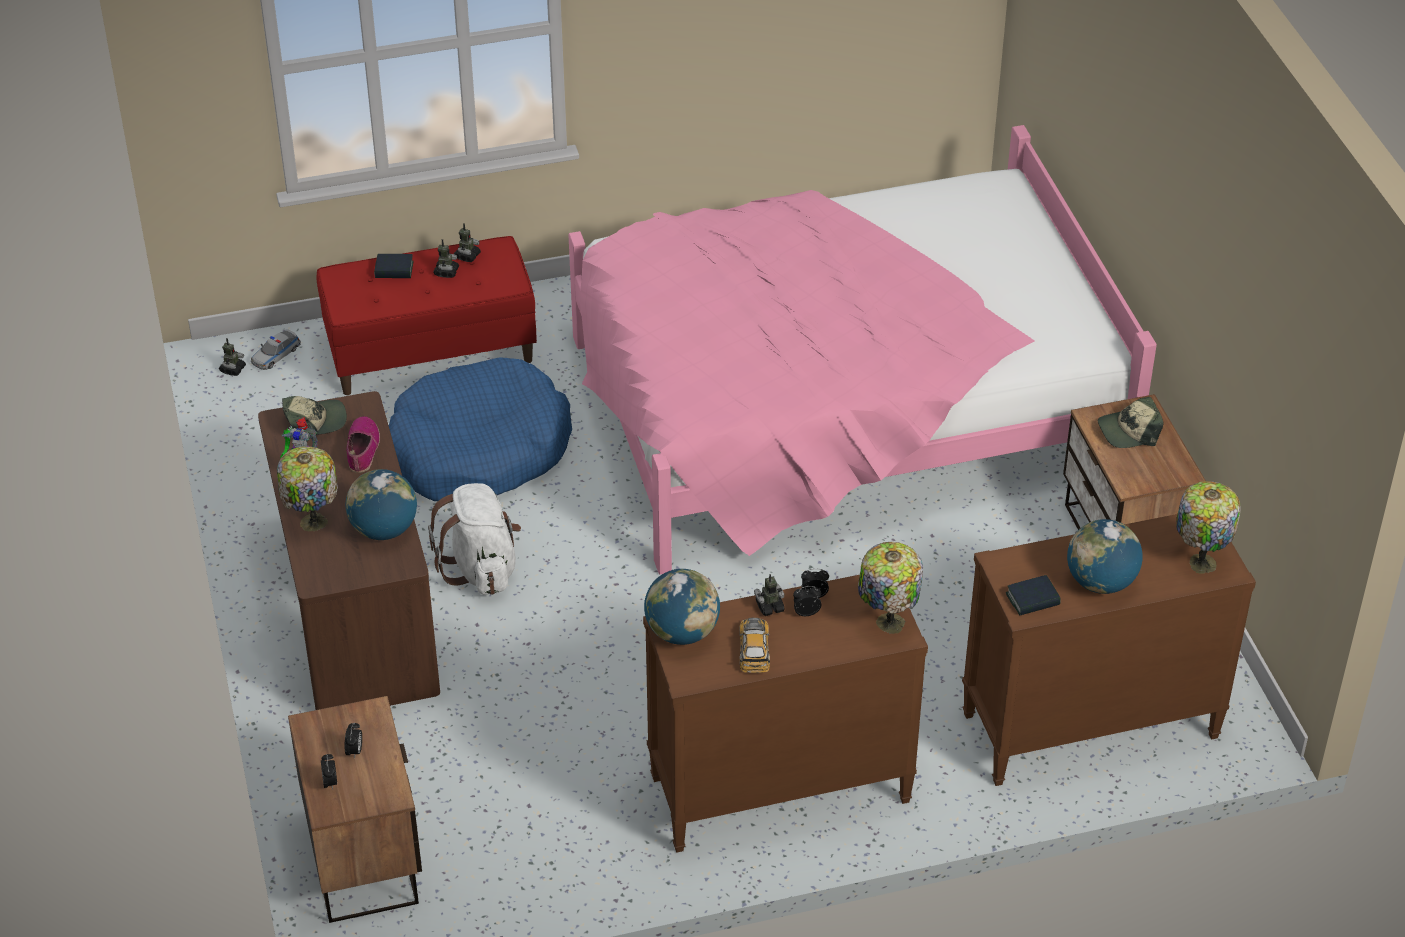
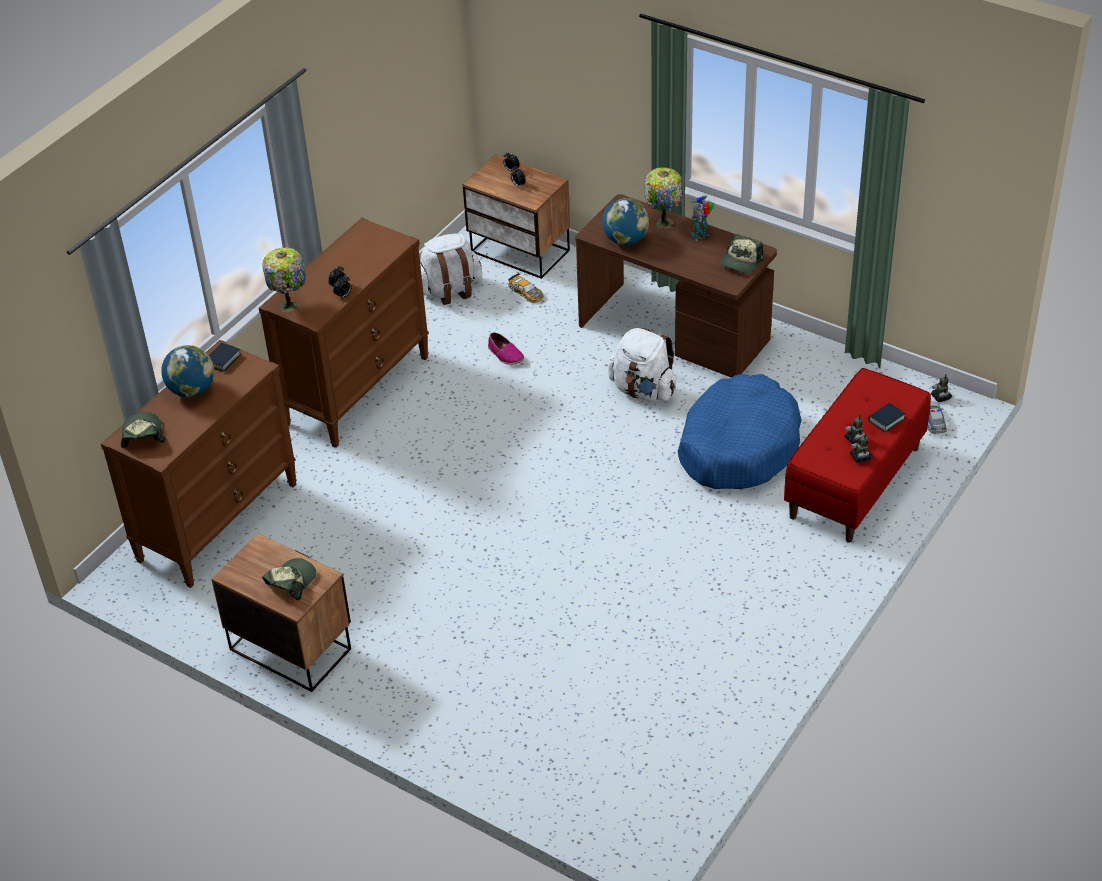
camera: 140 degrees right, 0 degrees up
shoe [346,416,380,473] -> shoe moved to [488,332,524,365]
pink bed [568,125,1157,575] -> none
globe [644,569,720,645] -> none
toy car [739,618,770,673] -> toy car moved to [508,273,544,303]
toy robot [754,574,785,616] -> none
table lamp [1176,481,1241,574] -> cap [121,412,165,448]
none -> white backpack [420,234,482,305]

